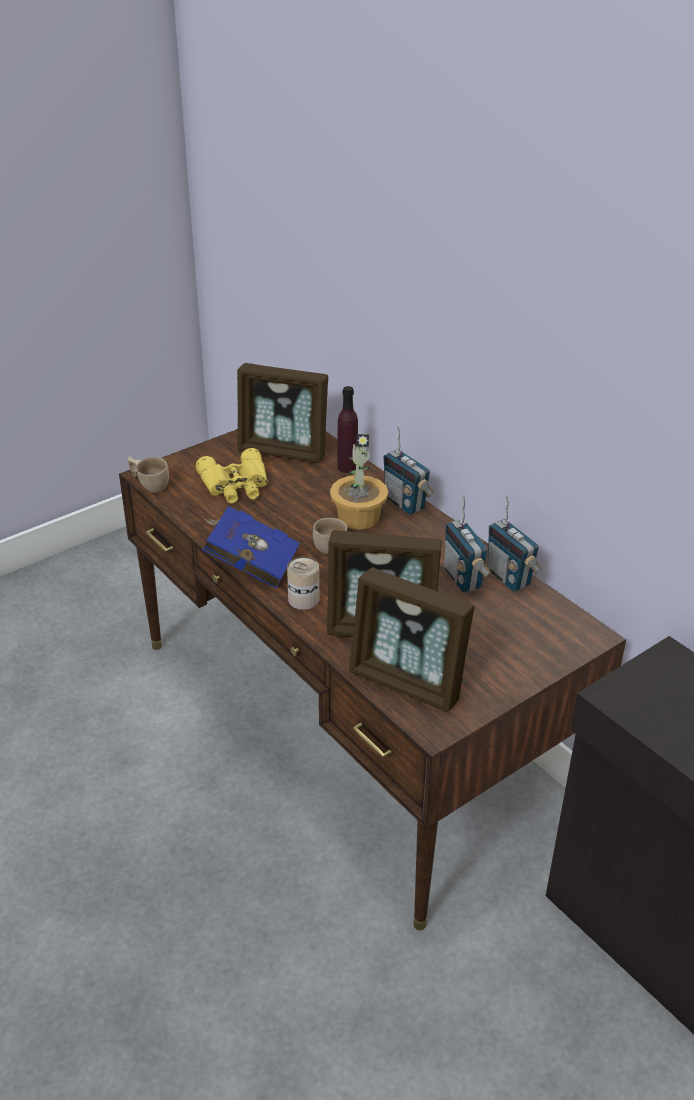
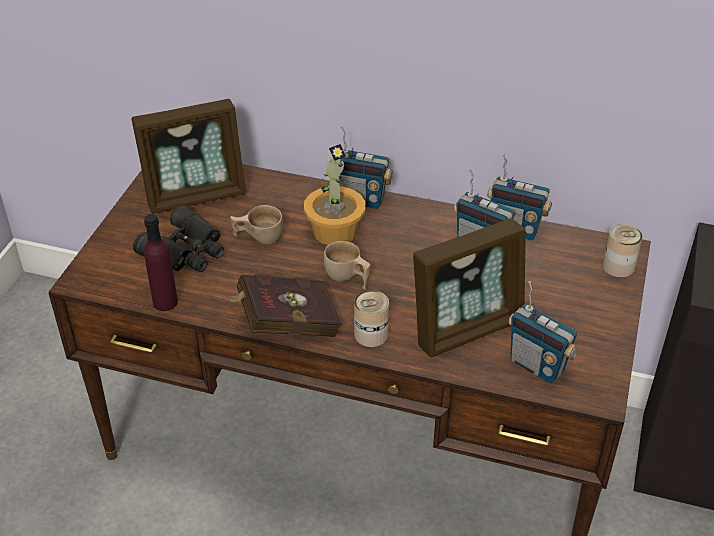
camera: 35 degrees left, 5 degrees up
beige cup [128,456,169,493] -> beige cup moved to [230,205,283,244]
yellow binoculars [196,448,268,503] -> black binoculars [133,205,224,272]
blue book [202,506,300,588] -> red book [225,274,342,337]
purple bottle [338,386,358,473] -> purple bottle moved to [144,214,178,311]
picture frame [349,567,475,712] -> radio [508,281,578,384]
none -> can [603,224,643,277]

